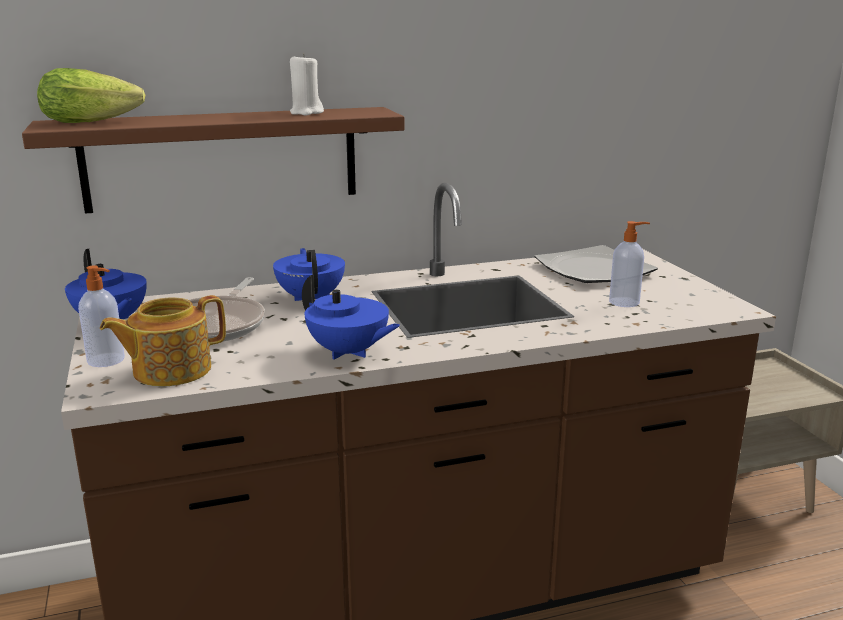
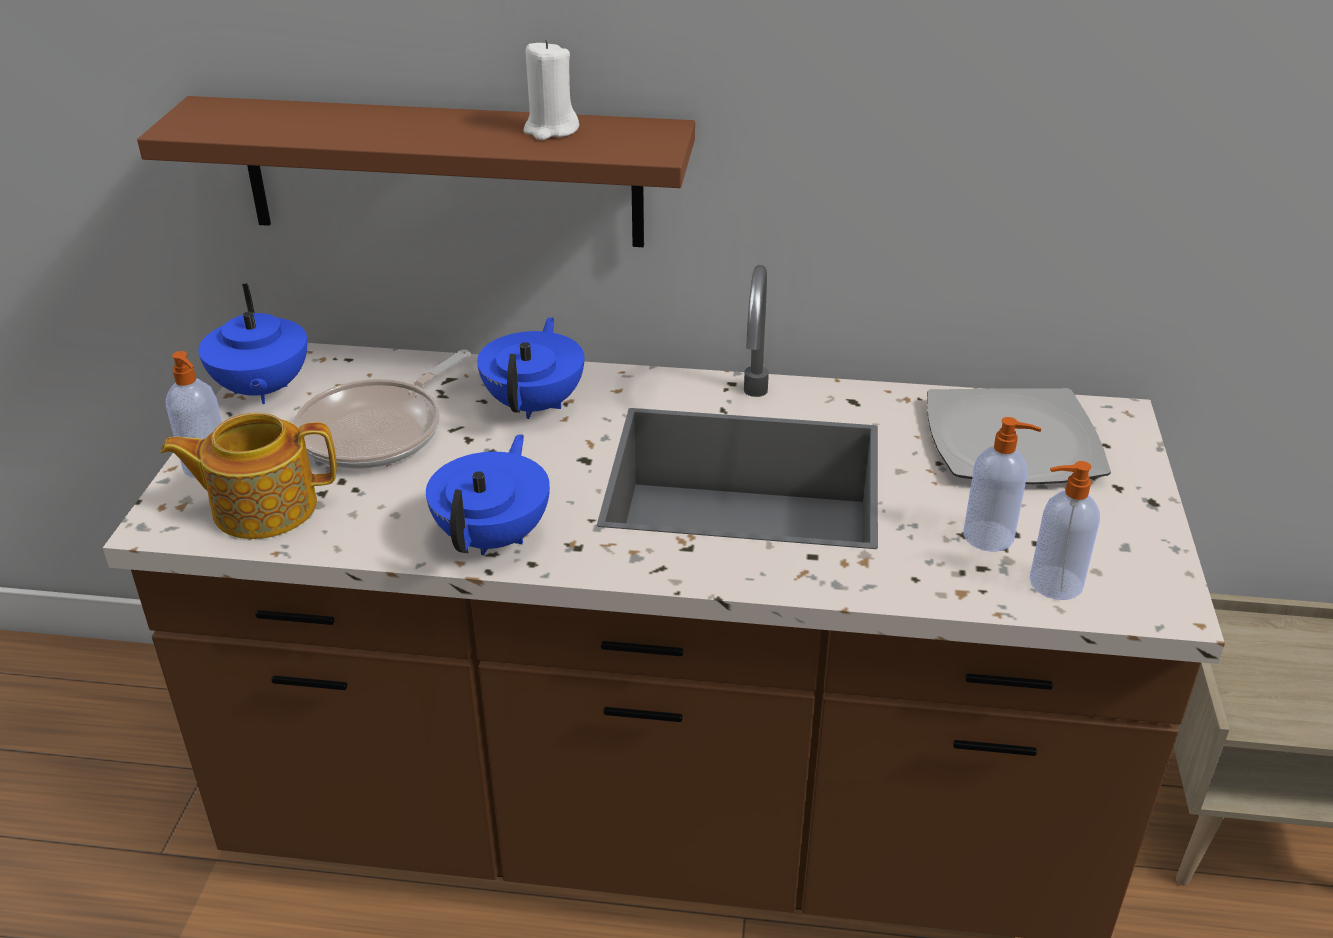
camera: 25 degrees right, 15 degrees up
lettuce [37,68,145,123] -> none
blue teapot [302,274,400,360] -> blue teapot turned 135 degrees counterclockwise [426,434,550,555]
none -> soap dispenser [1030,461,1100,600]

